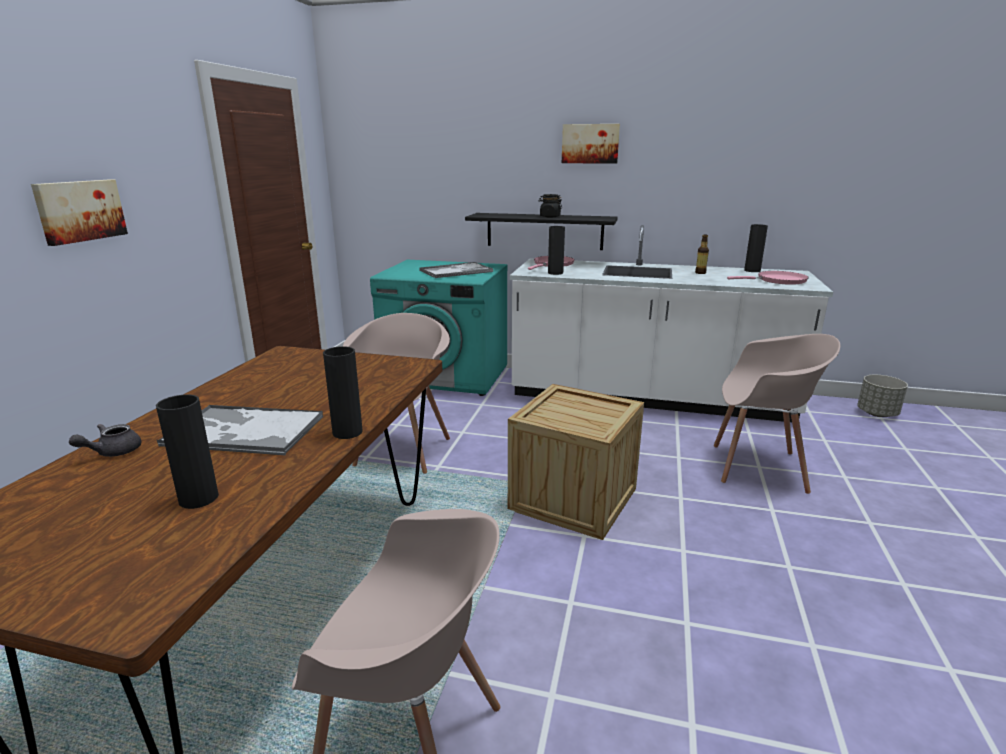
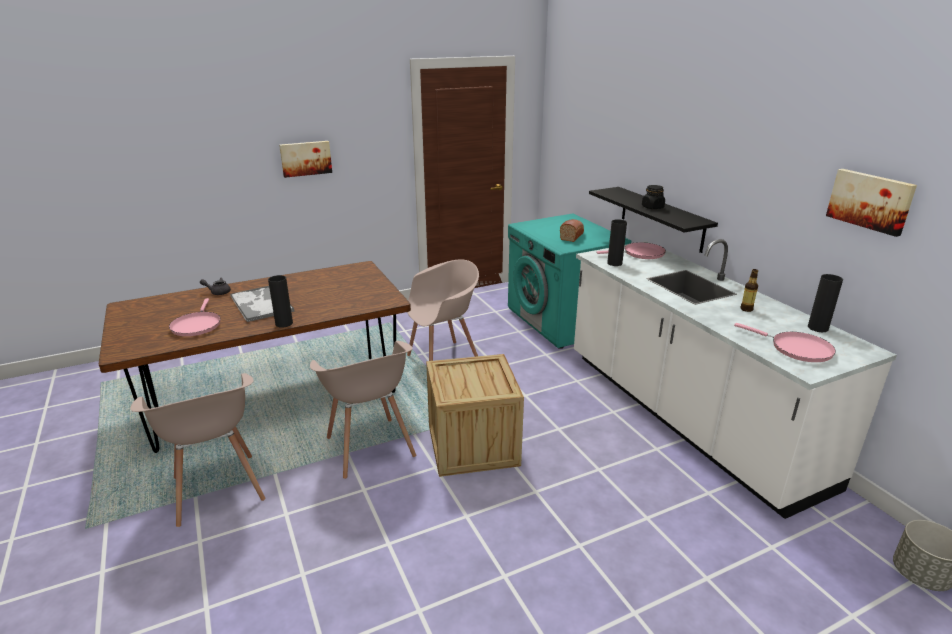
camera: 50 degrees right, 5 degrees up
black vase [156,395,219,509] -> pink frying pan [169,298,221,336]
tray [419,262,493,278] -> bread [560,219,584,242]
picture [562,124,620,164] -> picture moved to [826,169,917,237]
beige chair [714,334,840,494] -> beige chair moved to [310,341,416,479]

